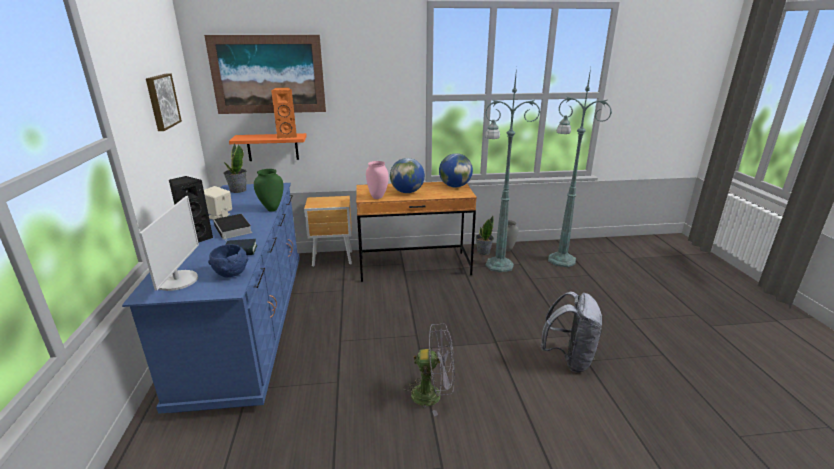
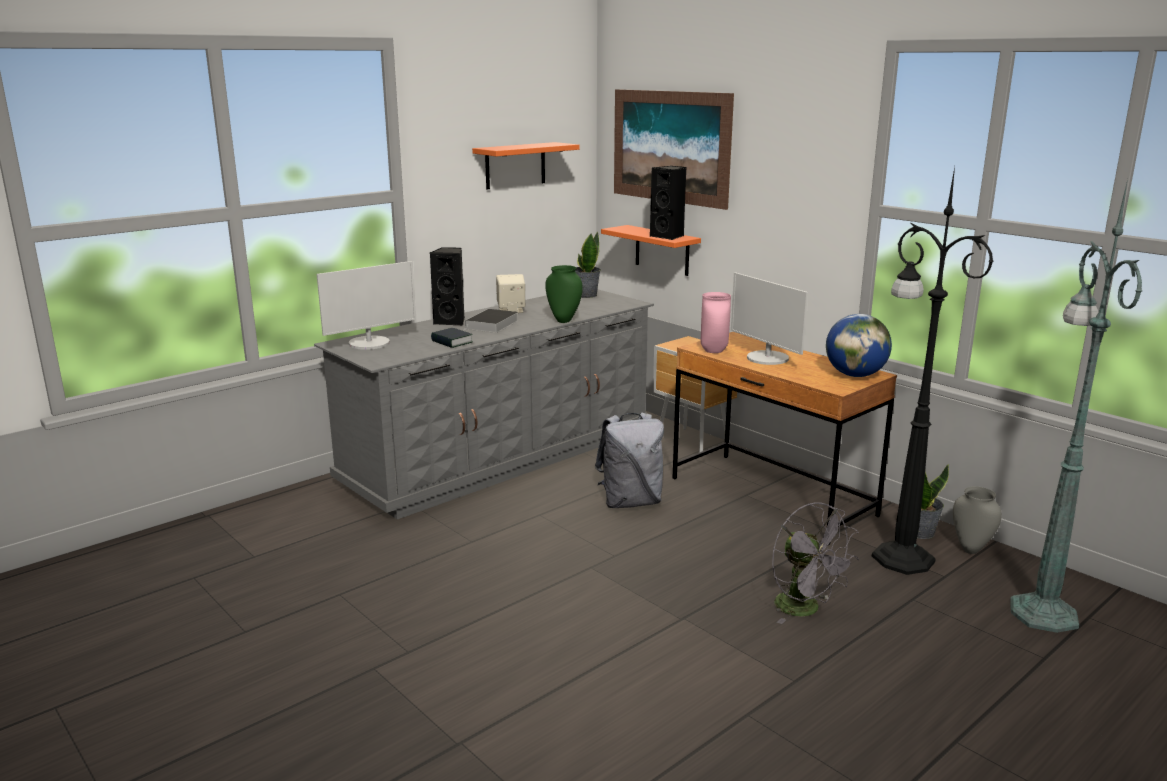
camera: 55 degrees right, 5 degrees down
blue dresser [122,183,300,414] -> grey dresser [314,289,654,519]
picture [146,73,182,131] -> orange shelf [472,142,580,189]
blue bowl [208,244,248,278] -> none
orange speaker [271,88,297,139] -> black speaker [650,166,686,240]
globe [390,158,425,193] -> monitor [731,272,808,365]
grey fan [403,324,455,416] -> grey fan moved to [772,502,859,624]
green floor lamp [485,67,540,272] -> black floor lamp [872,167,994,575]
grey backpack [540,292,603,372] -> grey backpack moved to [595,412,664,508]

